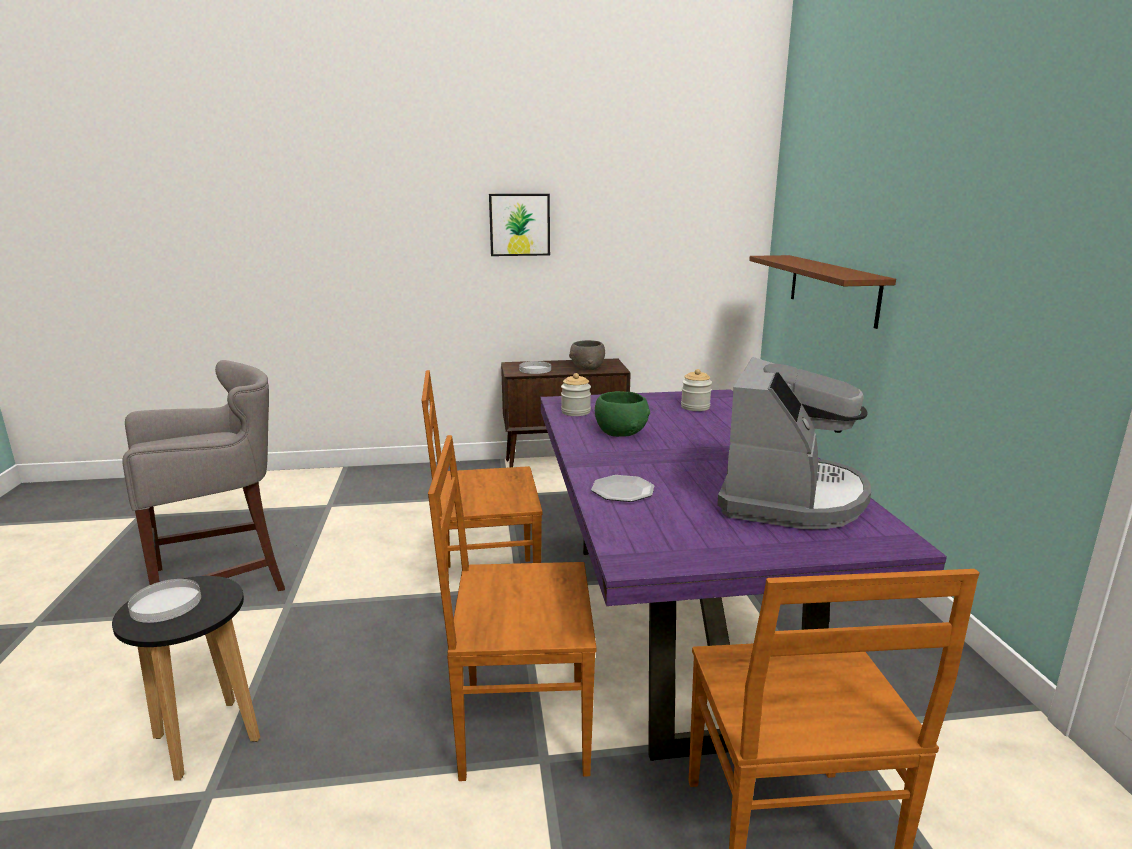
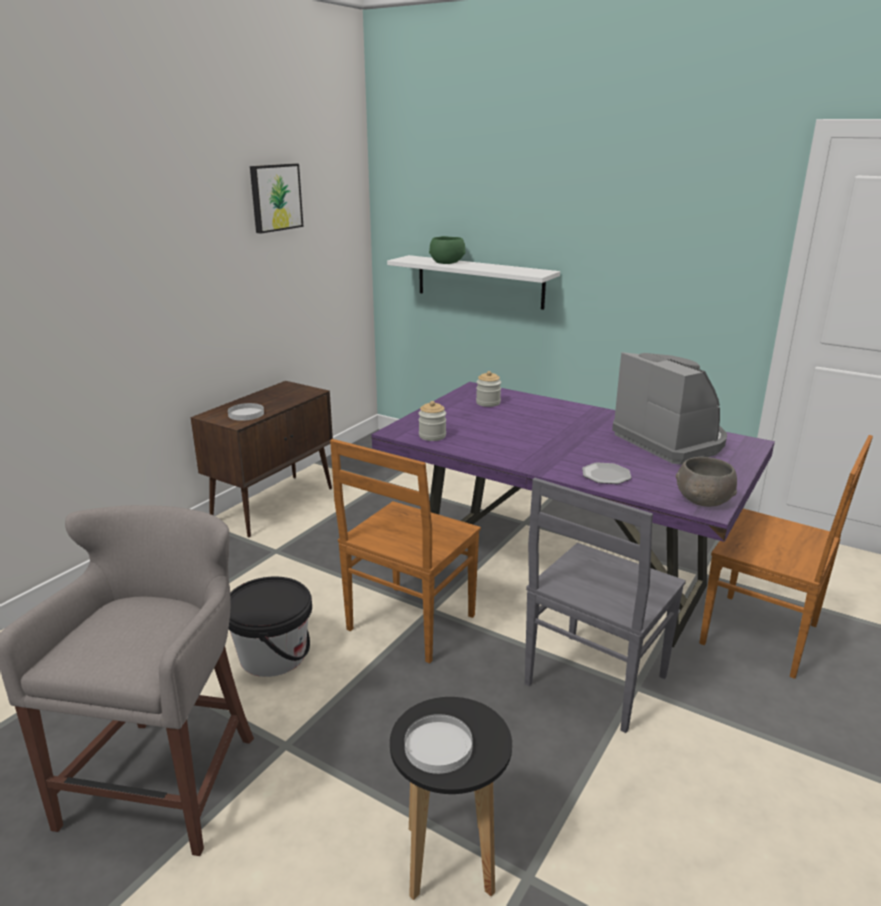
camera: 50 degrees left, 5 degrees up
brown chair [428,435,597,781] -> grey chair [525,478,686,733]
picture [489,194,550,256] -> picture moved to [250,164,303,233]
grey bowl [569,340,605,370] -> grey bowl moved to [676,457,737,507]
green bowl [595,391,650,437] -> green bowl moved to [429,236,465,264]
brown shelf [749,255,896,329] -> white shelf [387,255,560,310]
none -> black bucket [229,577,312,677]

